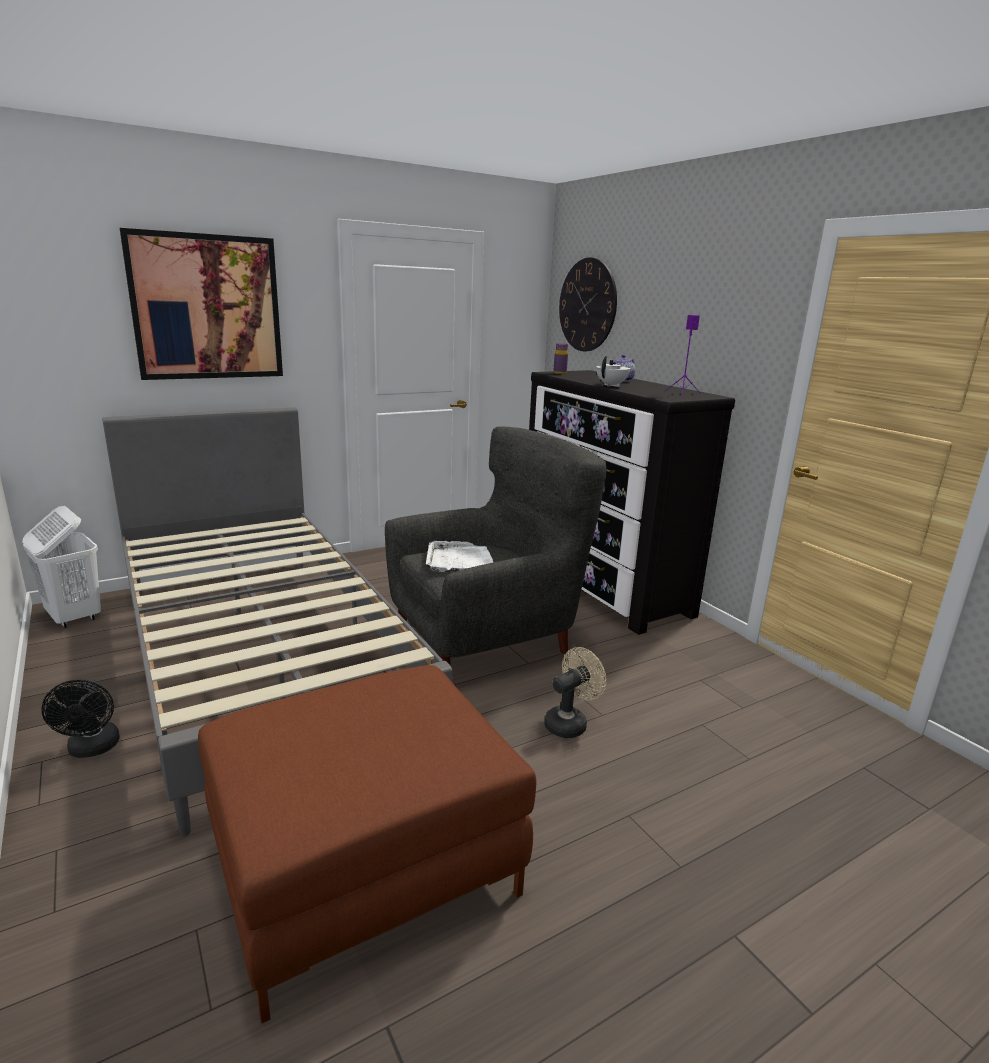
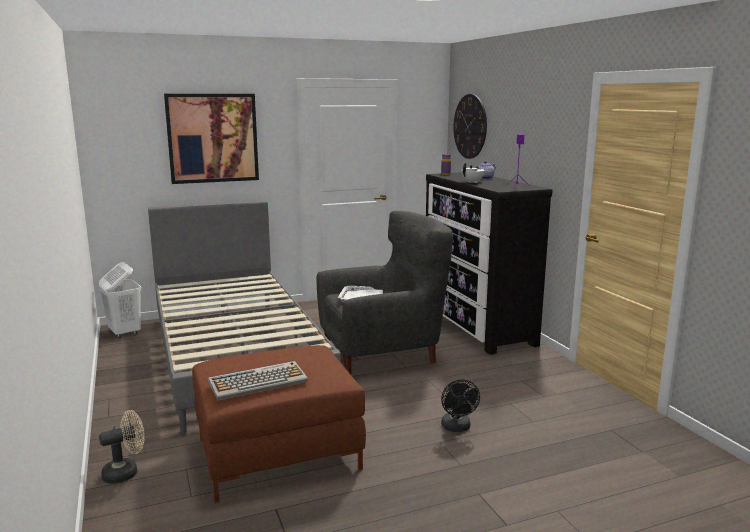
camera: 10 degrees right, 5 degrees down
black fan [41,678,120,758] -> black fan moved to [441,379,480,432]
beige fan [544,647,606,738] -> beige fan moved to [99,410,145,484]
none -> keyboard [208,361,308,401]

